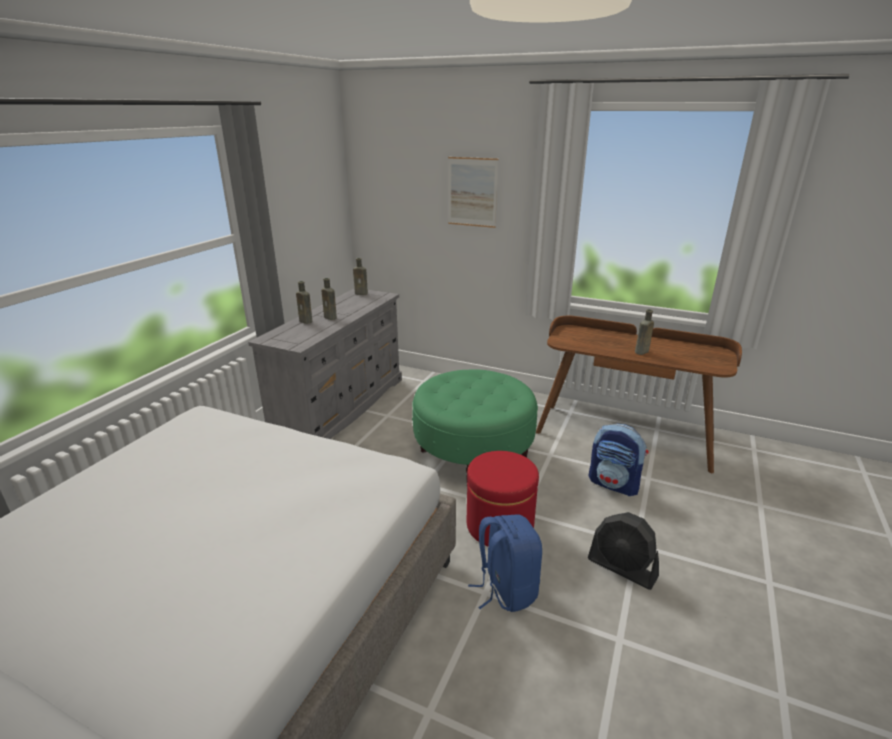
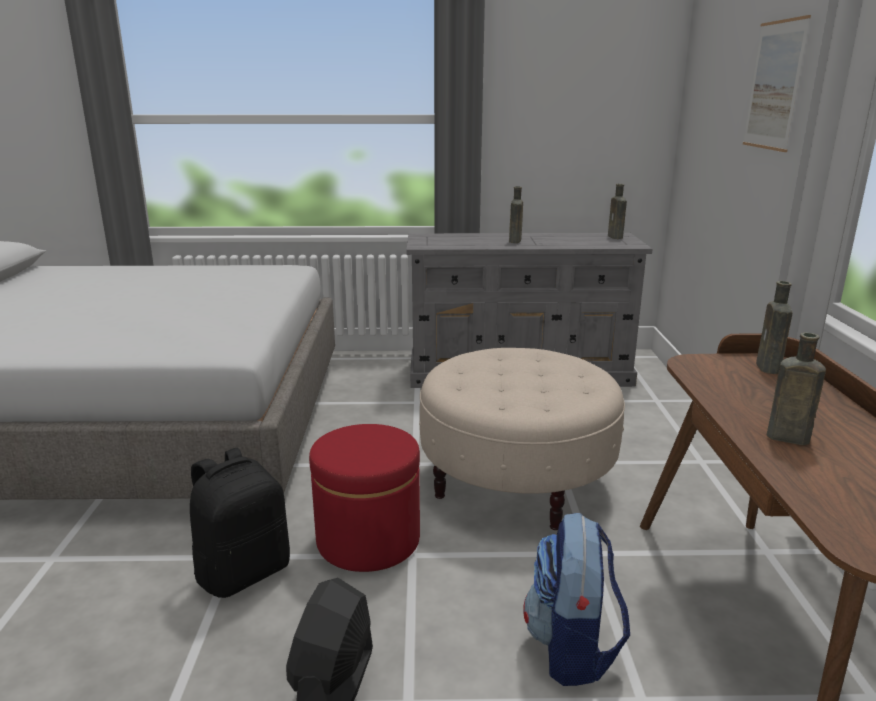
camera: 65 degrees right, 5 degrees down
brown bottle [296,281,312,324] -> brown bottle moved to [756,281,792,374]
green ottoman [412,369,538,479] -> beige ottoman [419,348,625,530]
blue backpack [468,515,542,612] -> black backpack [190,448,290,598]

